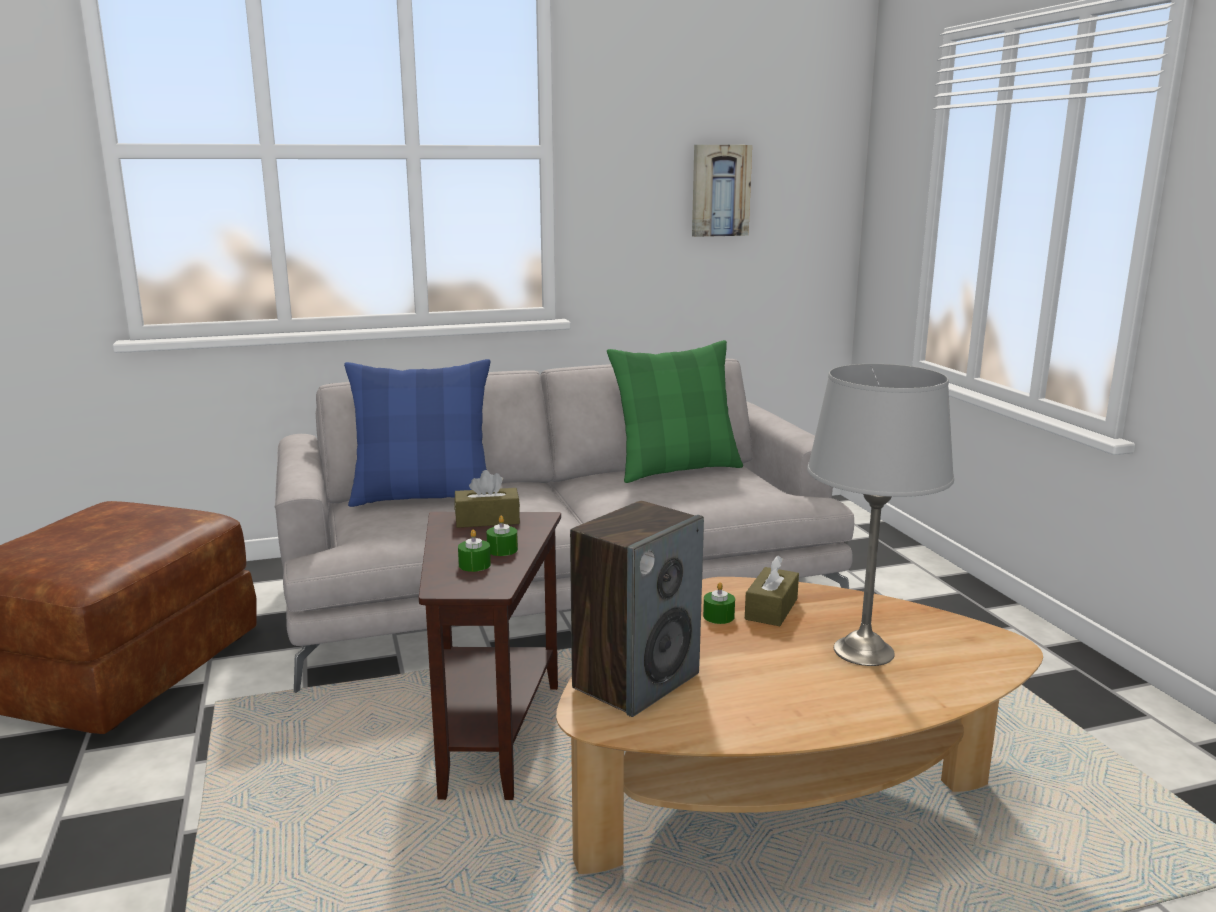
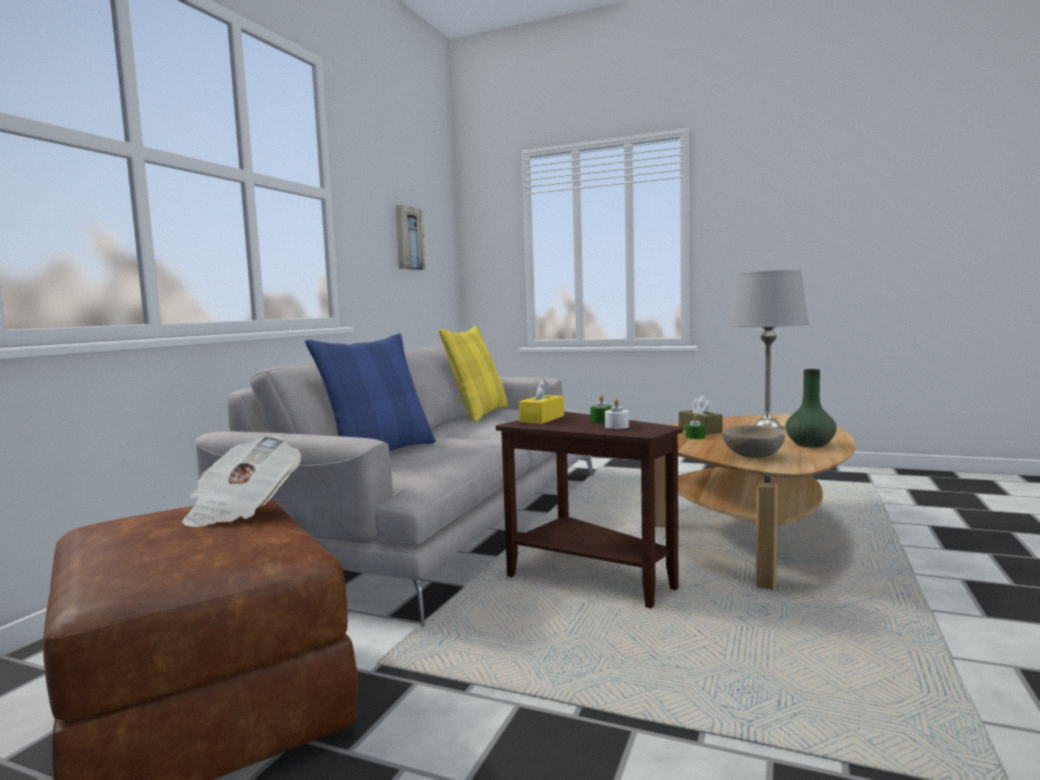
camera: 50 degrees left, 10 degrees down
brown tissue box [454,470,520,528] -> yellow tissue box [519,379,564,424]
green candle [458,529,491,572] -> white candle [605,399,629,429]
speaker [570,501,704,717] -> beige bowl [722,425,785,458]
green pillow [607,340,743,483] -> yellow pillow [439,326,508,422]
none -> newspaper [182,435,301,527]
none -> green vase [786,369,837,447]

